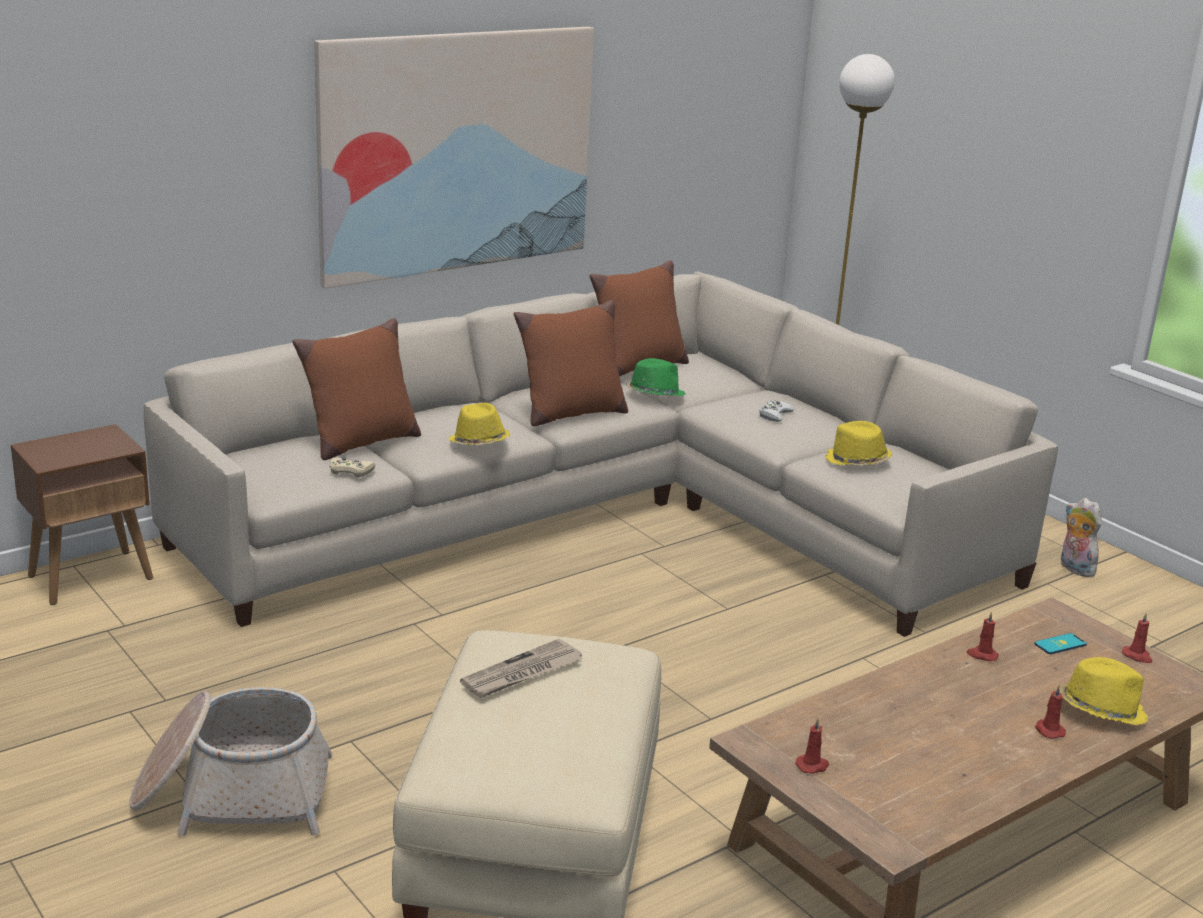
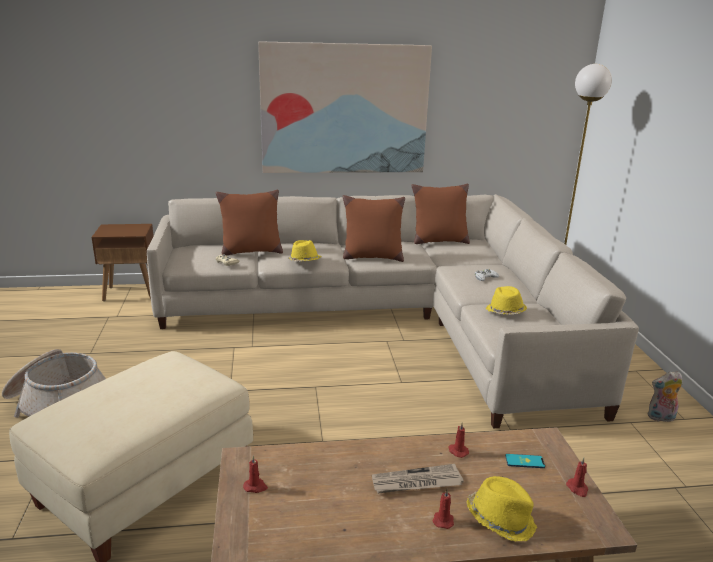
camera: 30 degrees right, 0 degrees up
newspaper [460,639,583,698] -> newspaper moved to [372,464,464,493]
green hat [626,358,686,396] -> none
plush toy [1061,498,1102,577] -> plush toy turned 90 degrees counterclockwise [648,371,682,422]

